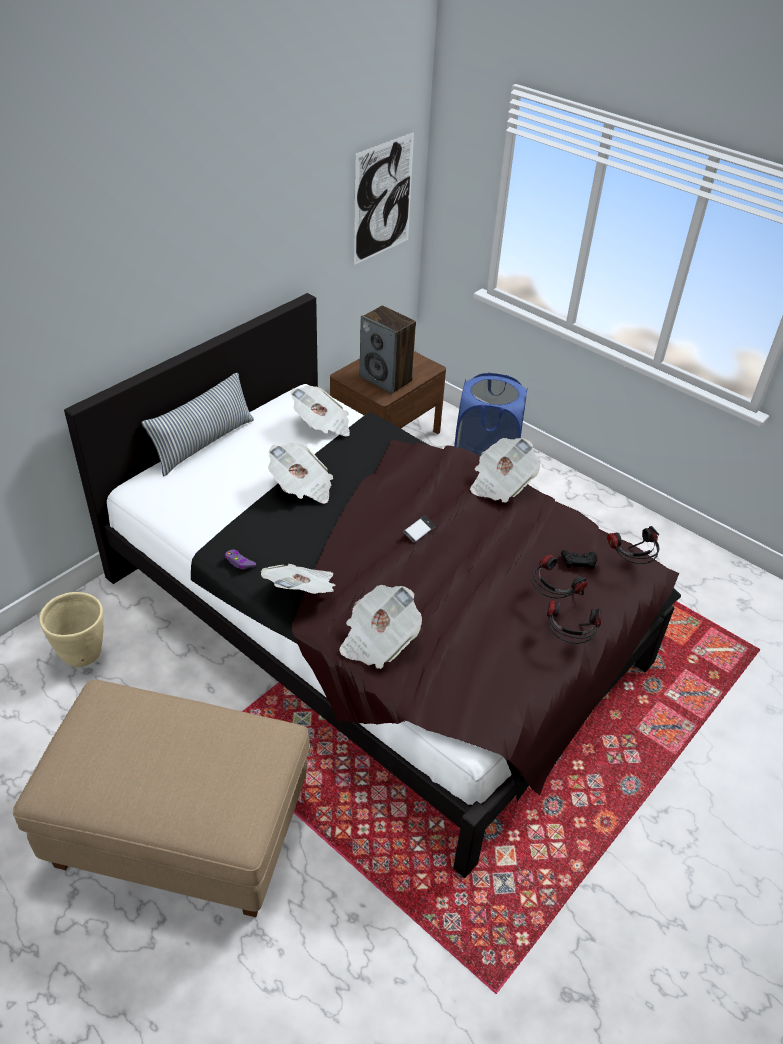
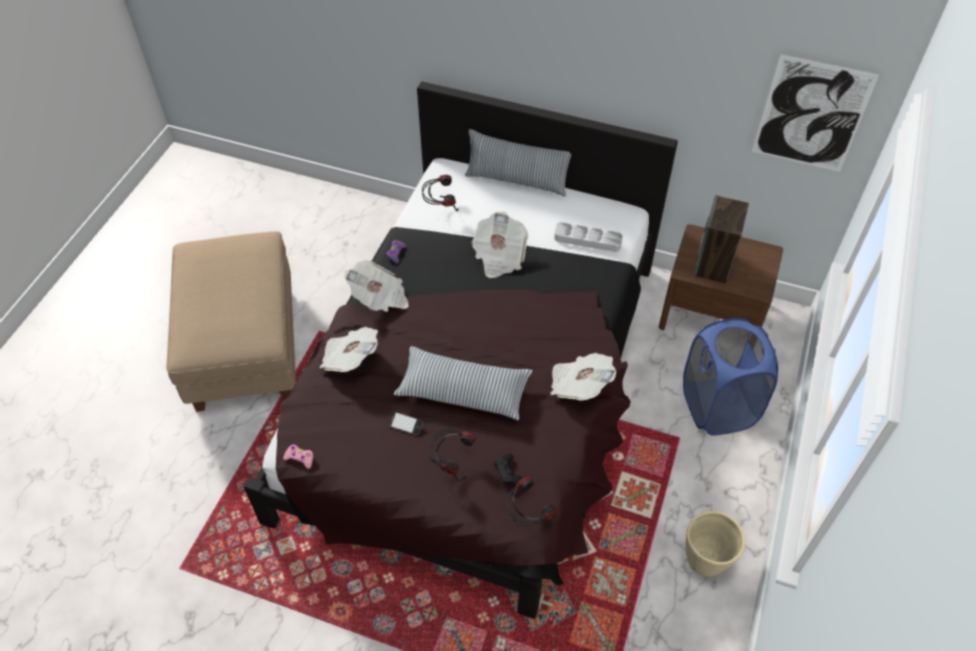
camera: 70 degrees right, 10 degrees up
beige planter [39,592,104,667] -> beige planter moved to [685,511,745,577]
newspaper [291,386,350,436] -> grey tray [554,222,623,252]
phone [403,515,435,543] -> phone moved to [389,412,423,435]
headphones [547,600,602,644] -> headphones moved to [422,175,459,212]
none -> pink game controller [283,444,313,469]
none -> pillow [394,346,533,420]

